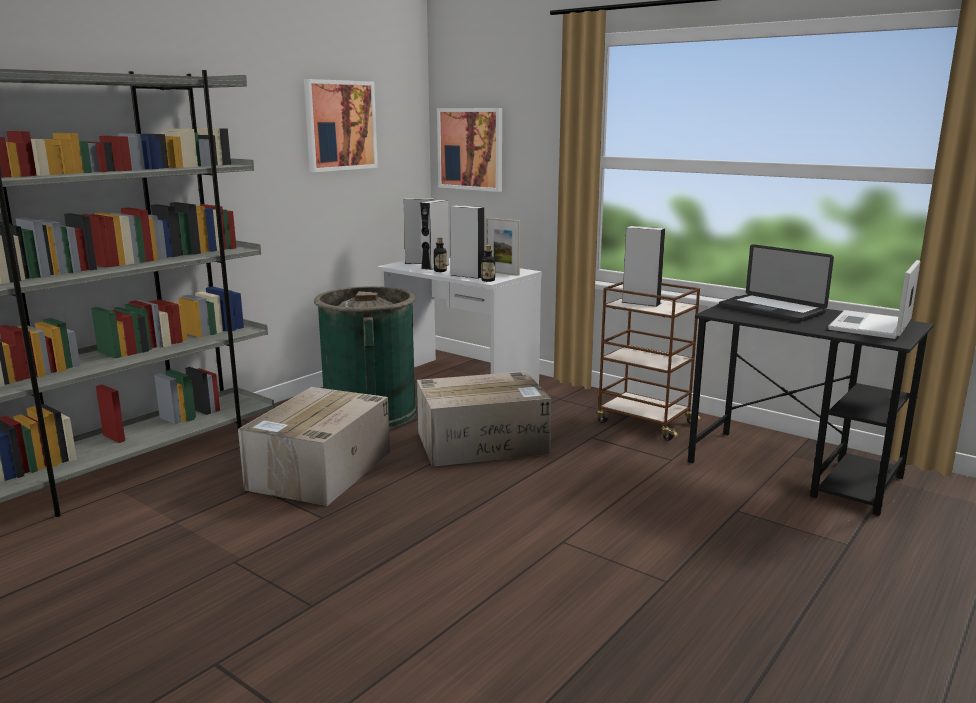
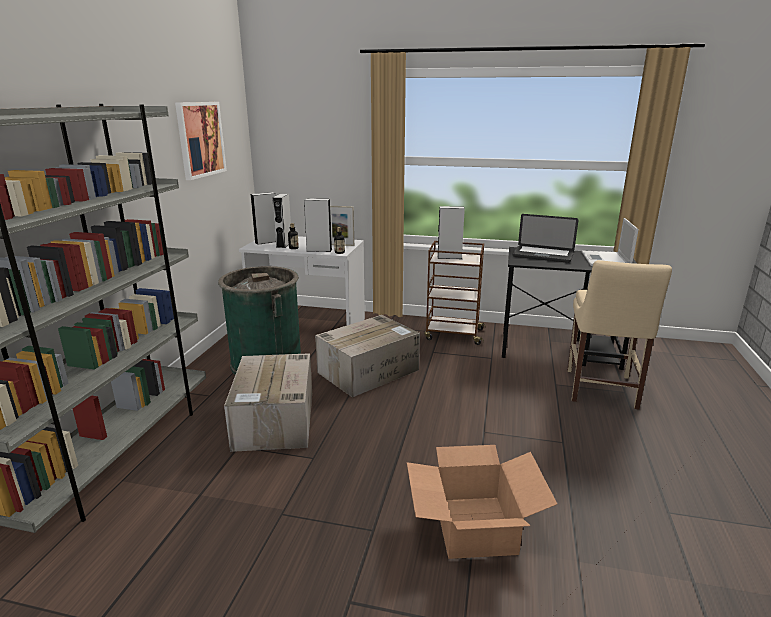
camera: 25 degrees left, 5 degrees up
picture [437,108,502,192] -> none
none -> cardboard box [407,445,557,559]
none -> beige chair [567,260,672,409]

